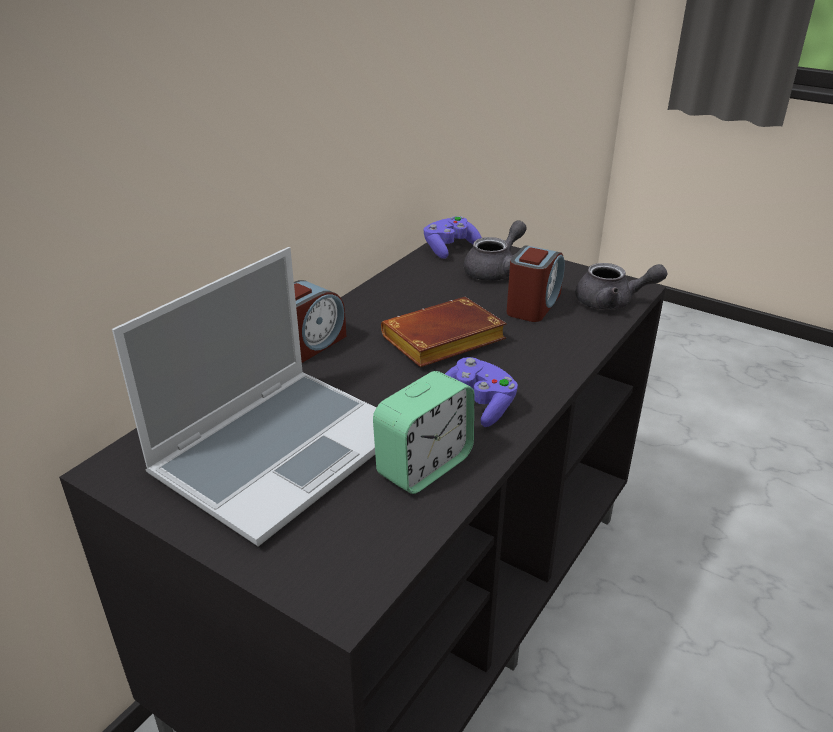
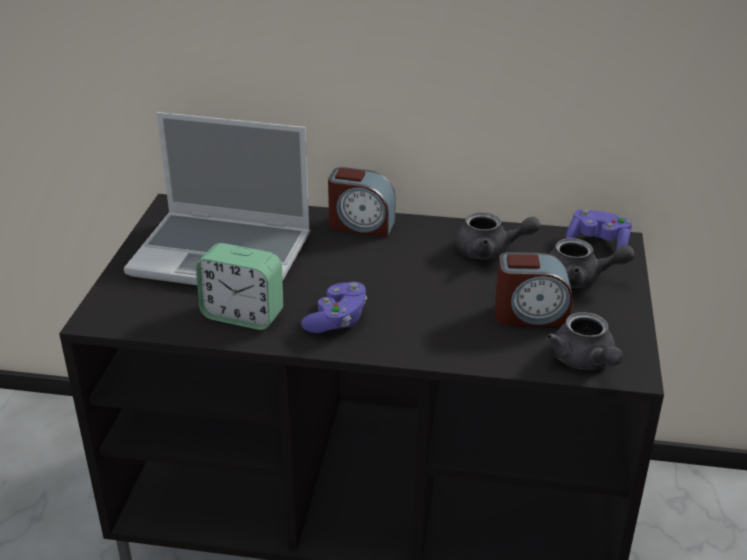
camera: 65 degrees right, 0 degrees up
brown book [381,297,507,367] -> none
none -> grey teapot [455,212,540,259]

